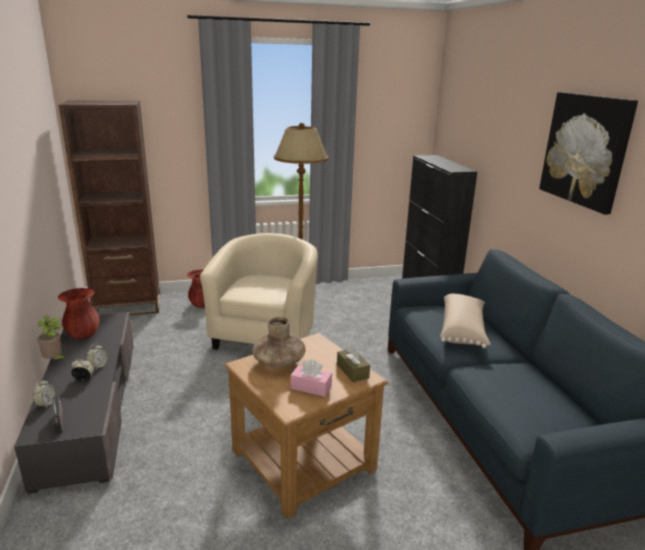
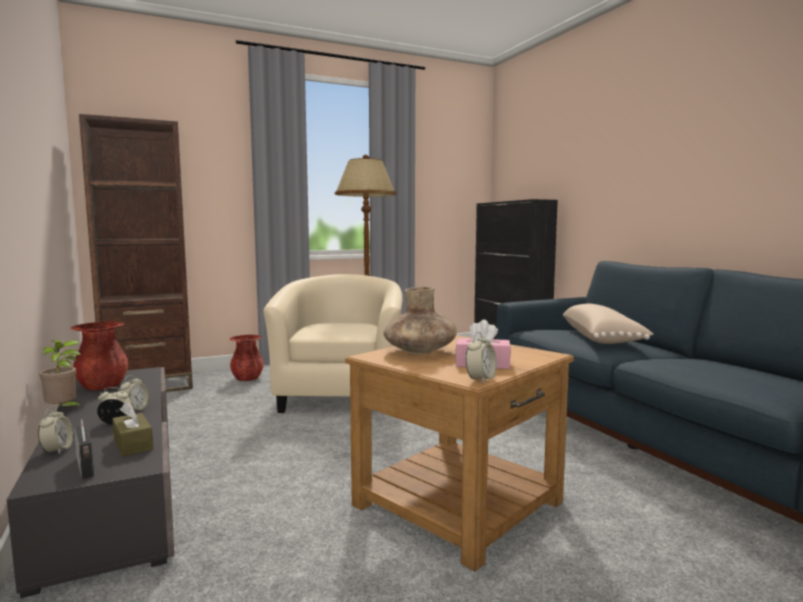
camera: 10 degrees left, 15 degrees down
brown tissue box [337,345,370,382] -> brown tissue box moved to [113,402,153,456]
picture [539,92,638,215] -> none
none -> alarm clock [466,332,497,383]

